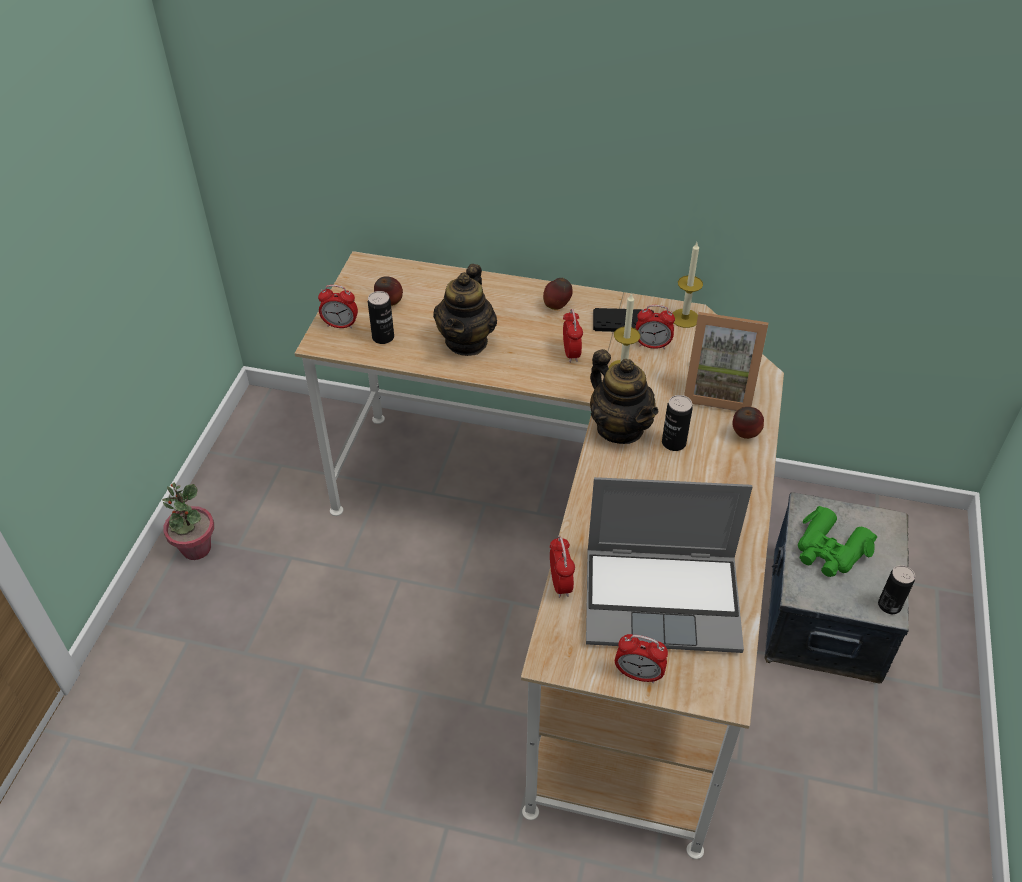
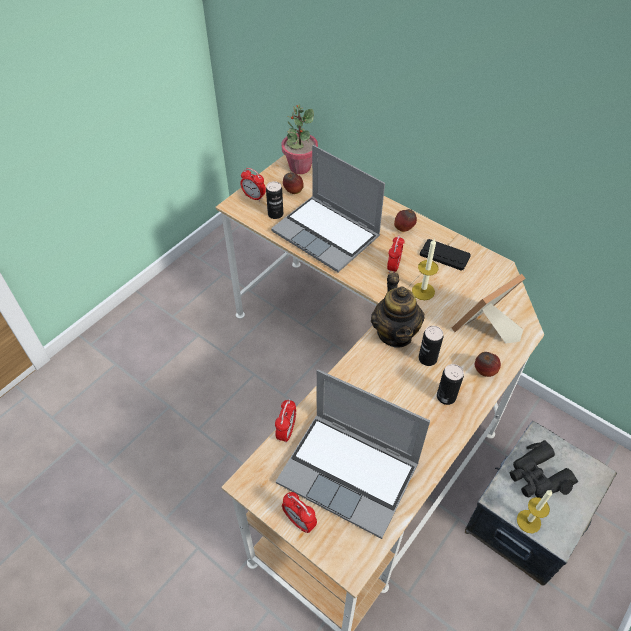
camera: 25 degrees right, 5 degrees up
potted plant [162,482,214,560] -> potted plant moved to [281,104,318,174]
teapot [433,264,497,356] -> laptop [271,145,385,272]
alarm clock [635,305,675,349] -> none
candle [673,242,703,328] -> candle moved to [517,490,552,533]
picture frame [684,312,768,411] -> picture frame turned 105 degrees clockwise [452,274,526,344]
green binoculars [798,506,877,577] -> black binoculars [510,440,578,498]
can [878,565,915,614] -> can moved to [437,364,464,405]

